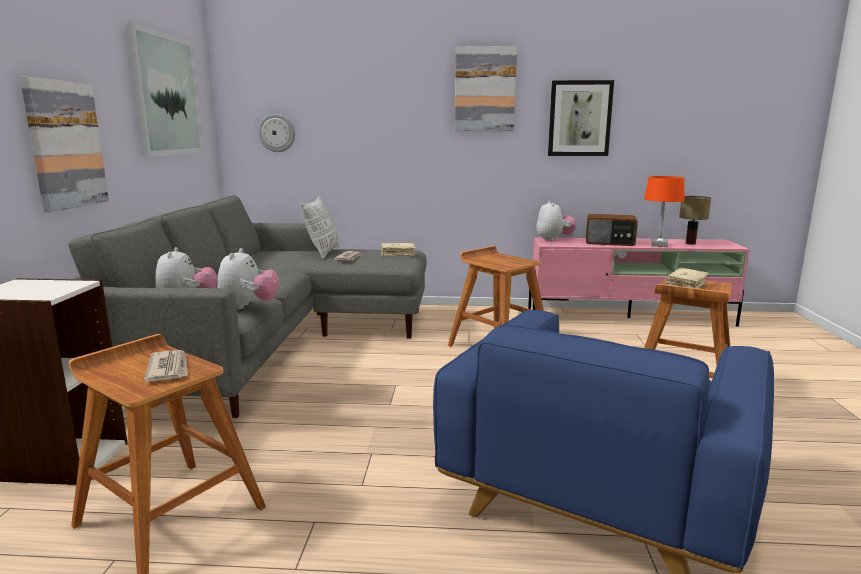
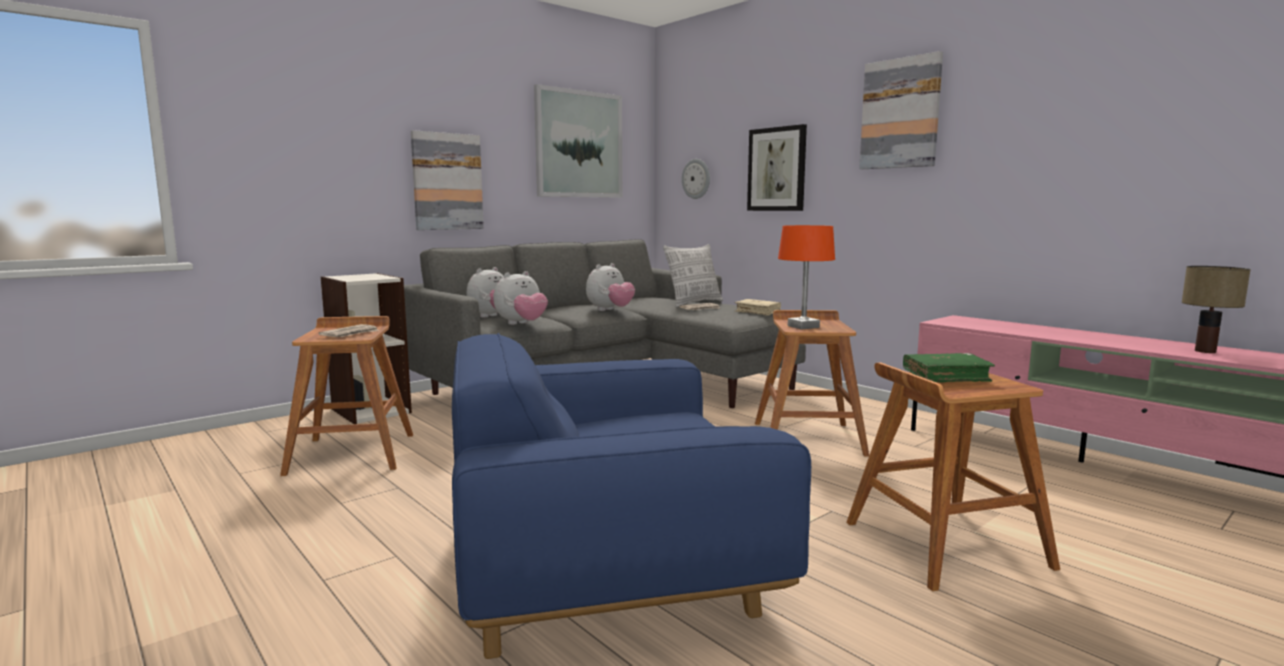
camera: 45 degrees right, 5 degrees down
plush toy [537,201,576,241] -> plush toy moved to [586,263,635,311]
picture [548,80,614,156] -> picture moved to [747,124,807,211]
radio [586,214,638,246] -> none
orange table lamp [644,176,685,247] -> orange table lamp moved to [778,225,835,330]
beige book [665,268,709,289] -> green book [903,353,995,382]

